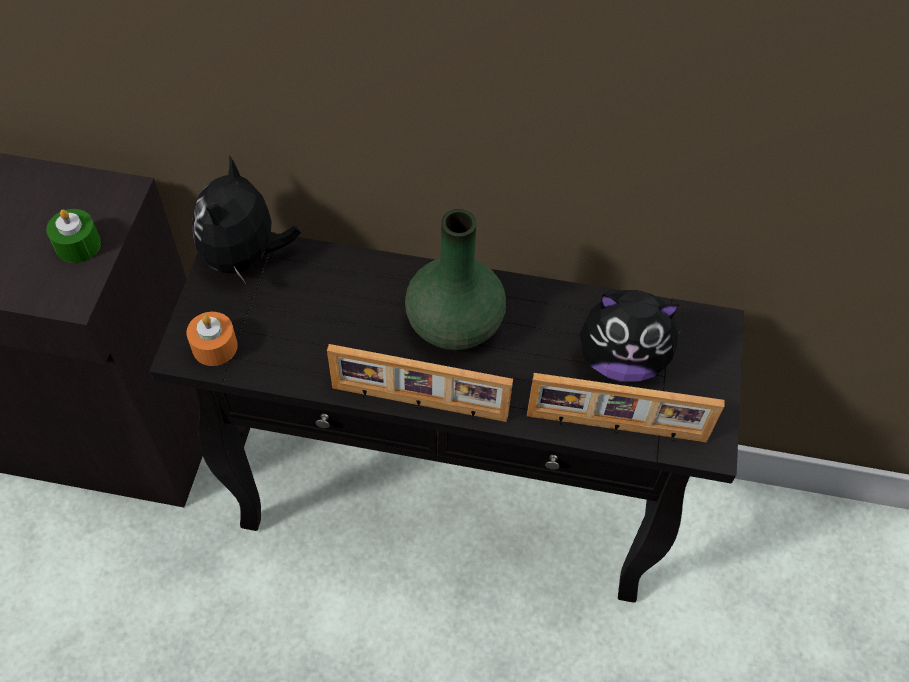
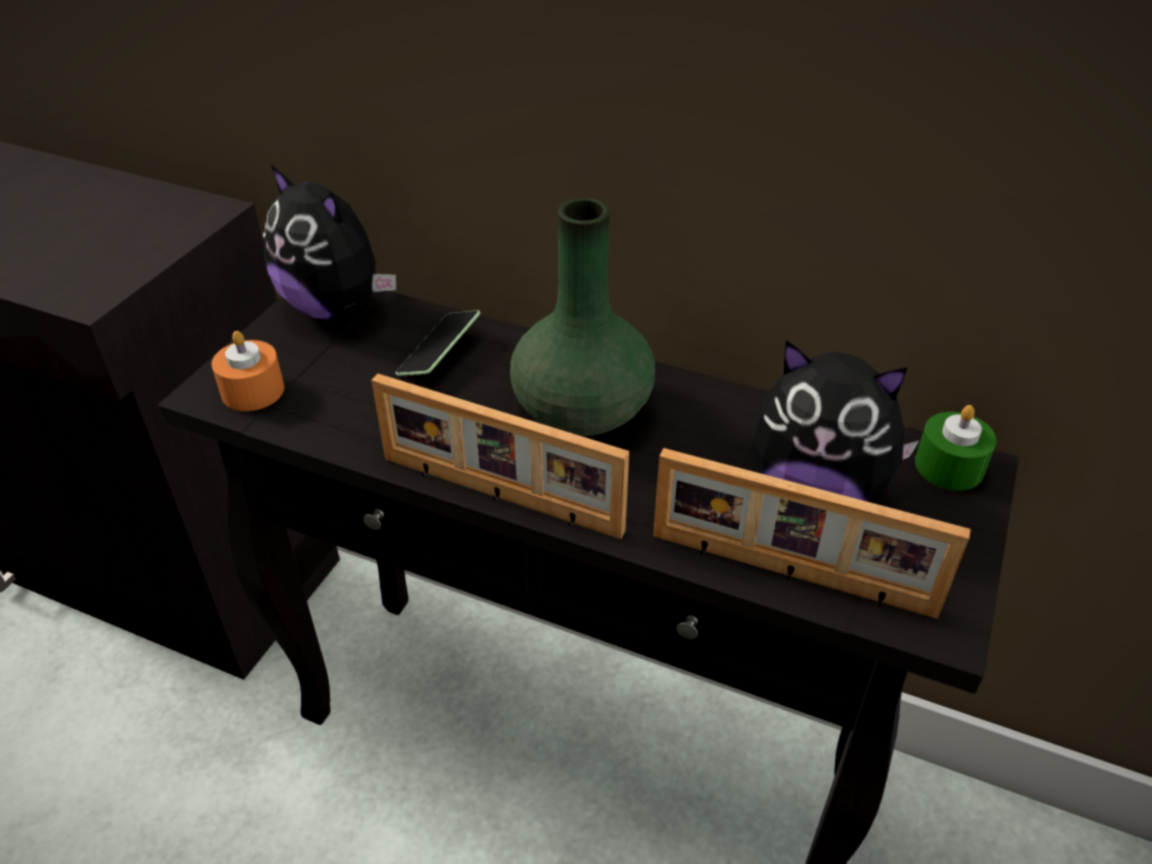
camera: 15 degrees right, 15 degrees down
green candle [46,209,101,263] -> green candle moved to [915,405,997,491]
plush toy [192,155,301,282] -> plush toy turned 75 degrees counterclockwise [263,164,396,320]
none -> phone [396,310,480,376]

